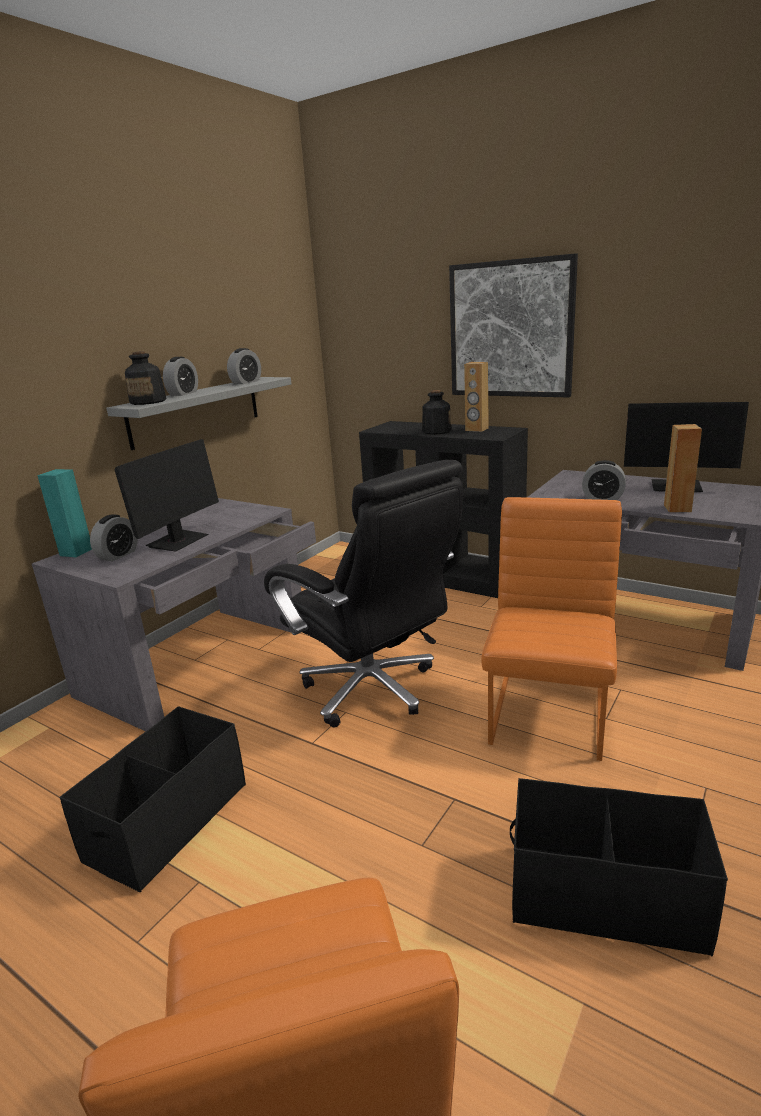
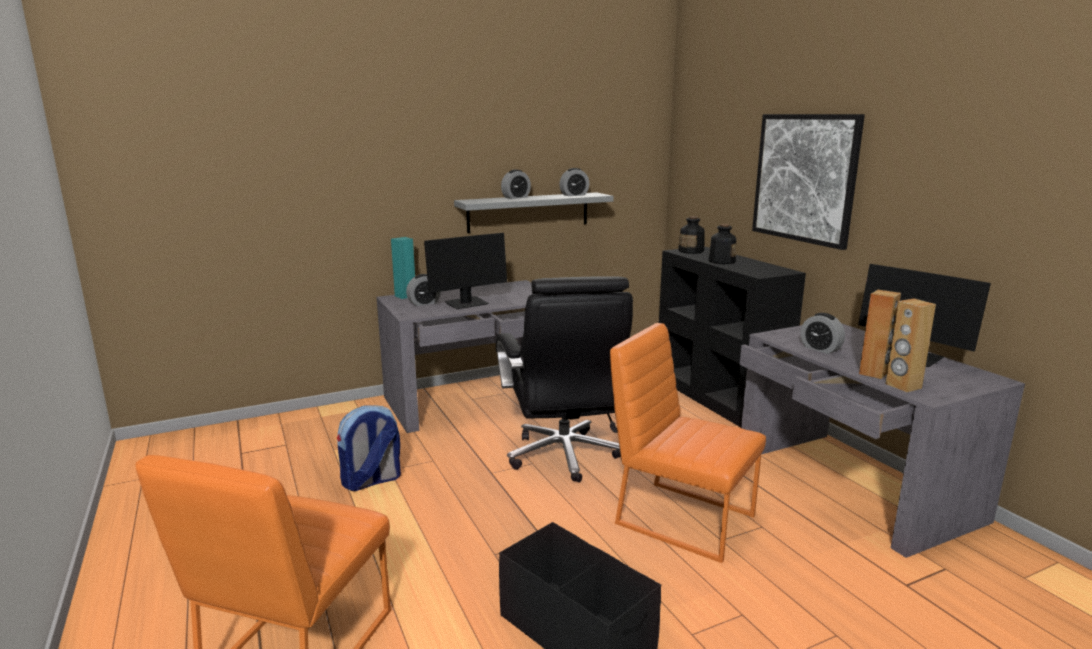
camera: 30 degrees right, 5 degrees down
black storage box [59,706,246,892] -> backpack [337,405,401,491]
bottle [125,351,167,405] -> bottle moved to [678,216,705,254]
brown speaker [464,362,489,432] -> brown speaker moved to [886,298,936,392]
orange chair [481,497,622,761] -> orange chair turned 105 degrees counterclockwise [610,323,766,563]

